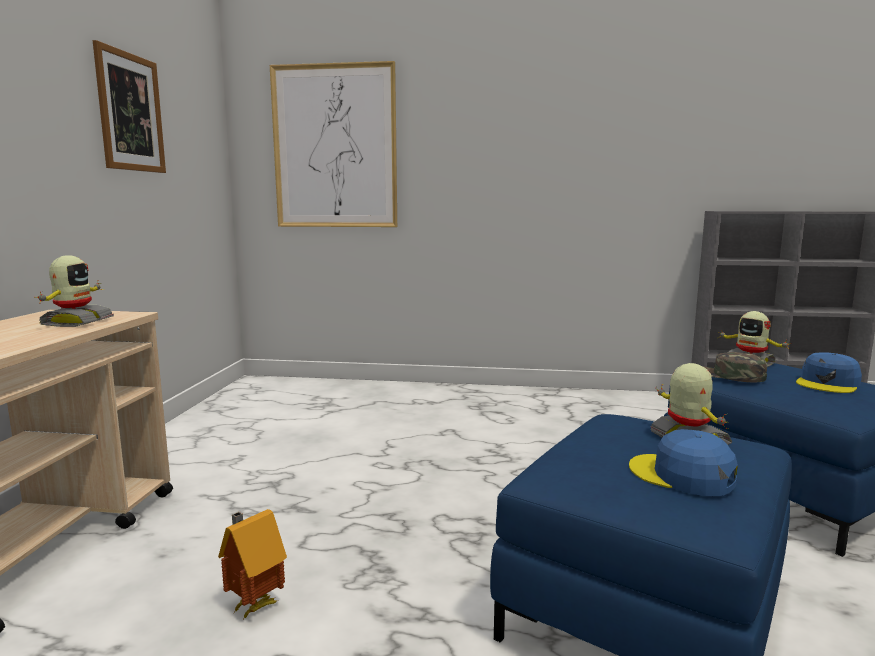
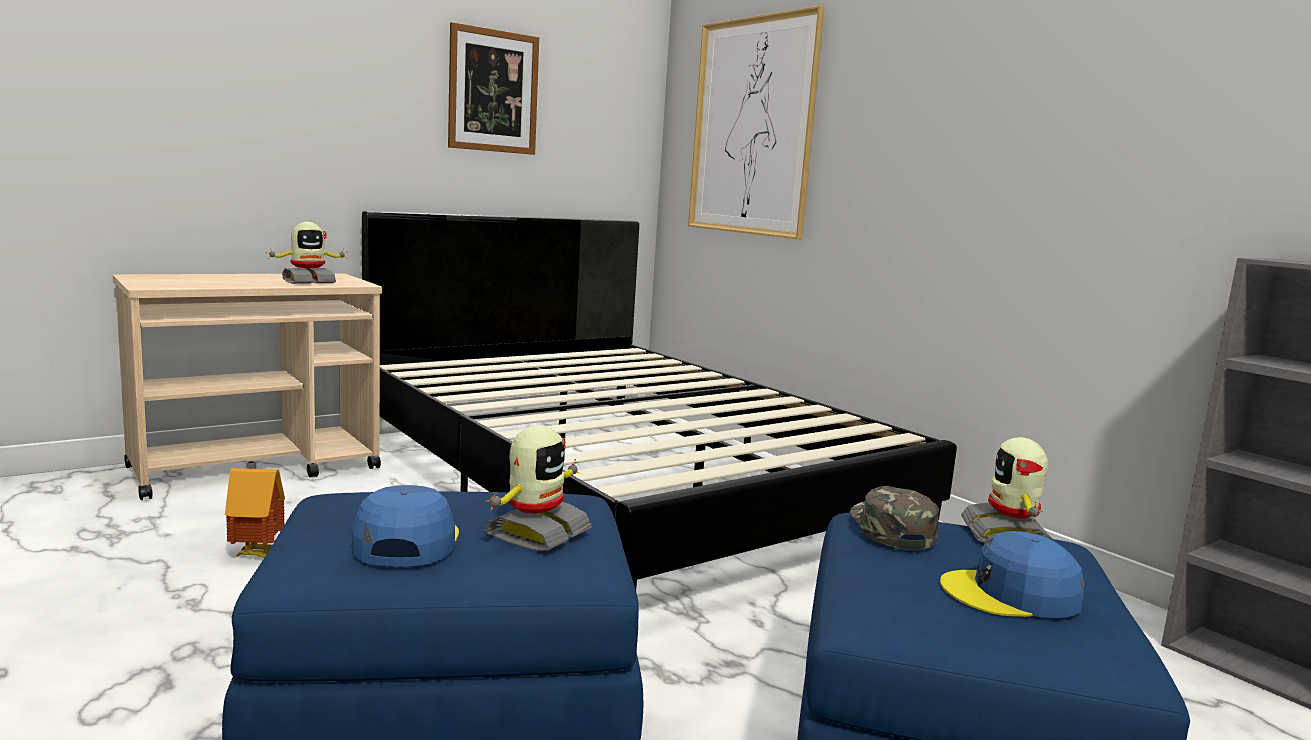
camera: 45 degrees right, 0 degrees up
none -> black bed [362,211,957,589]

